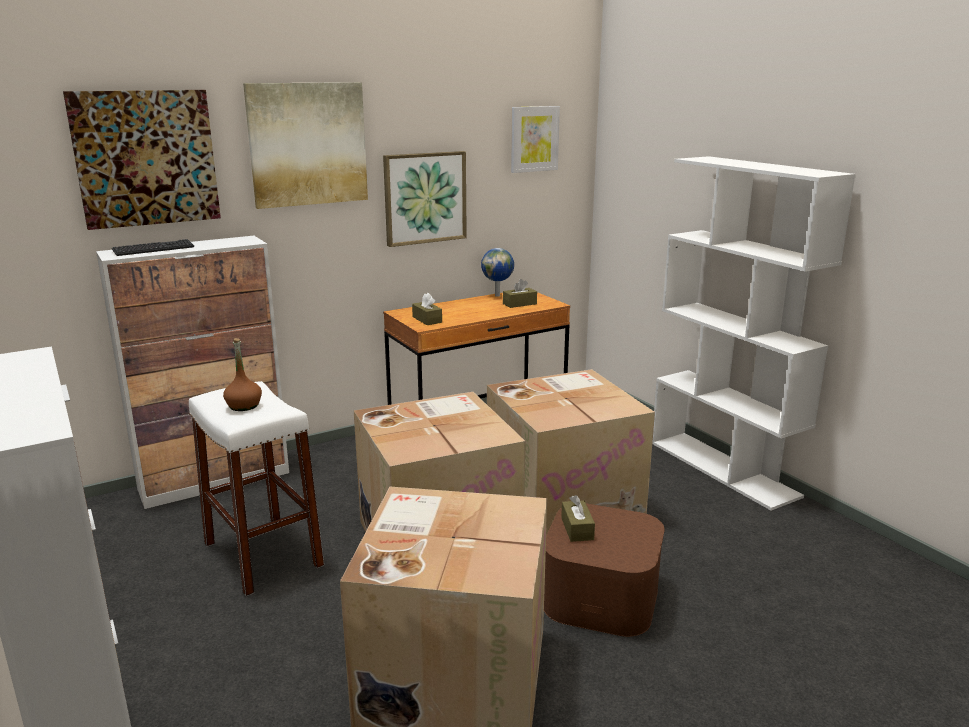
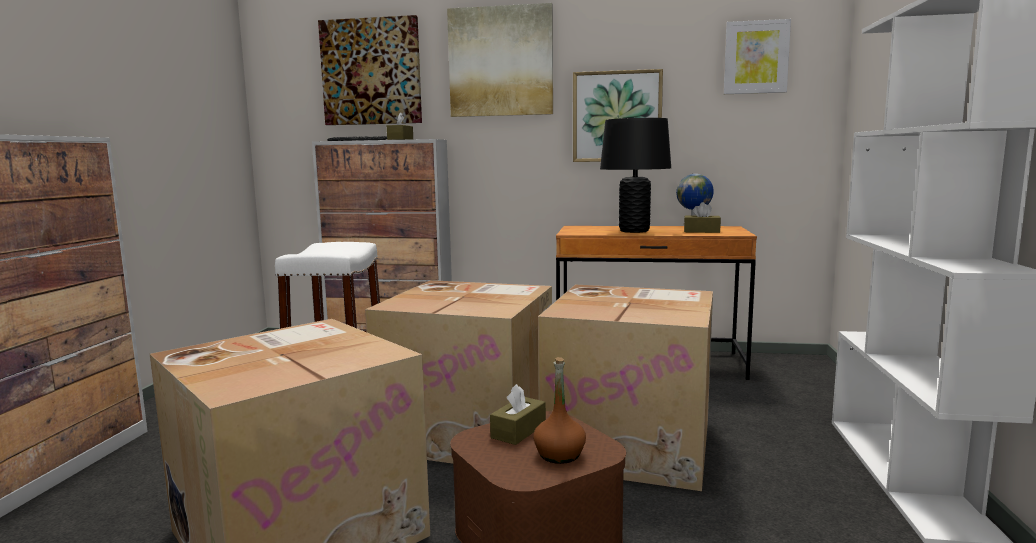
camera: 40 degrees right, 10 degrees down
brown bottle [223,338,262,411] -> brown bottle moved to [533,357,586,464]
brown tissue box [412,293,442,325] -> brown tissue box moved to [387,112,413,140]
none -> black table lamp [600,118,671,233]

